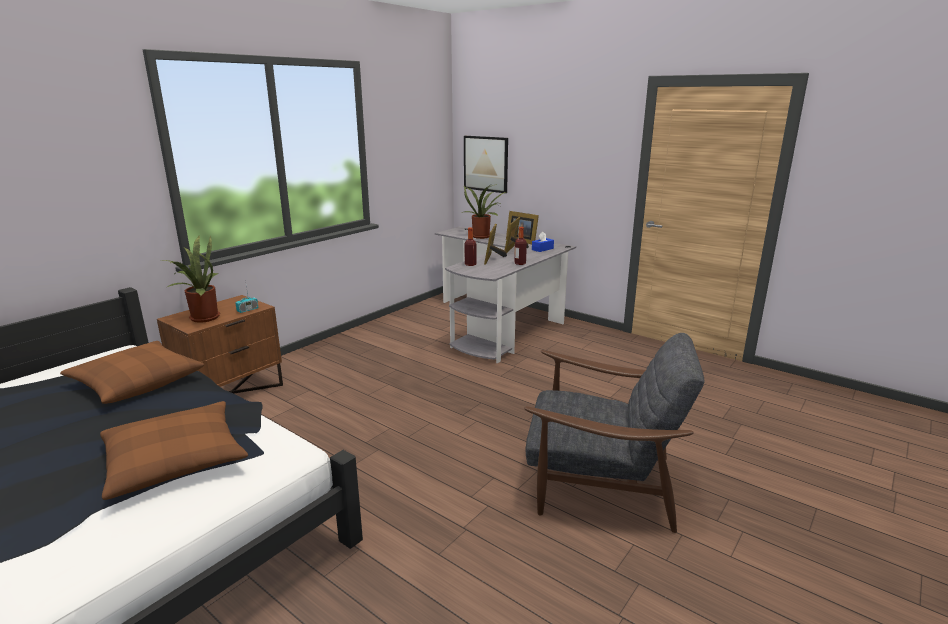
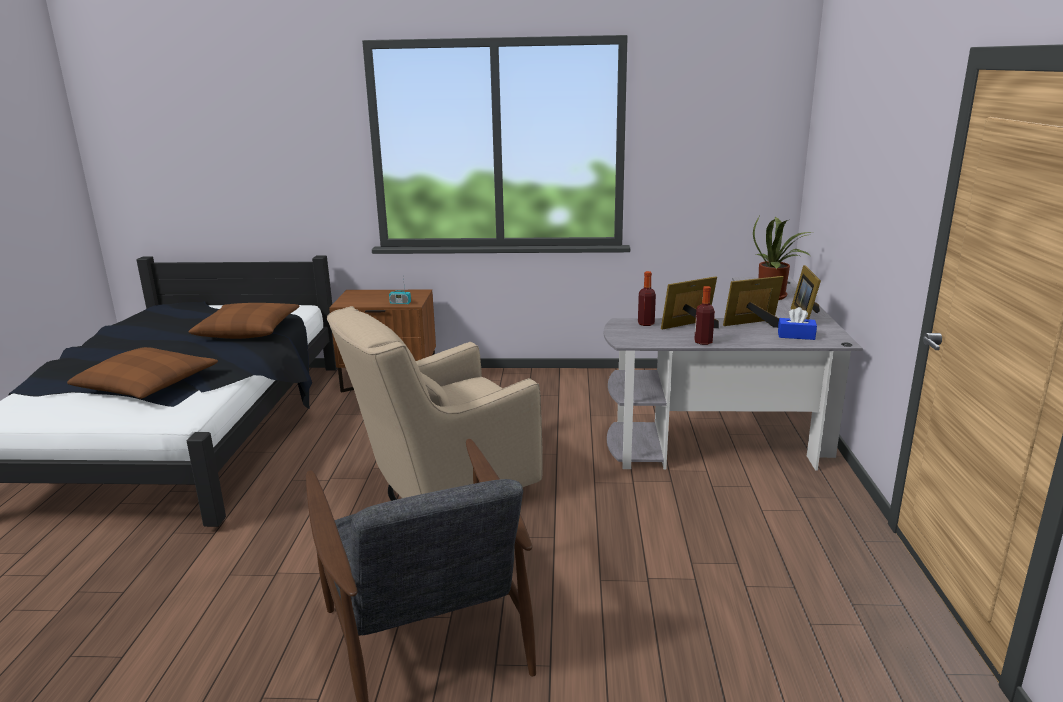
camera: 55 degrees right, 0 degrees up
potted plant [163,235,220,323] -> none
picture [464,136,508,193] -> none
none -> beige armchair [327,306,543,501]

